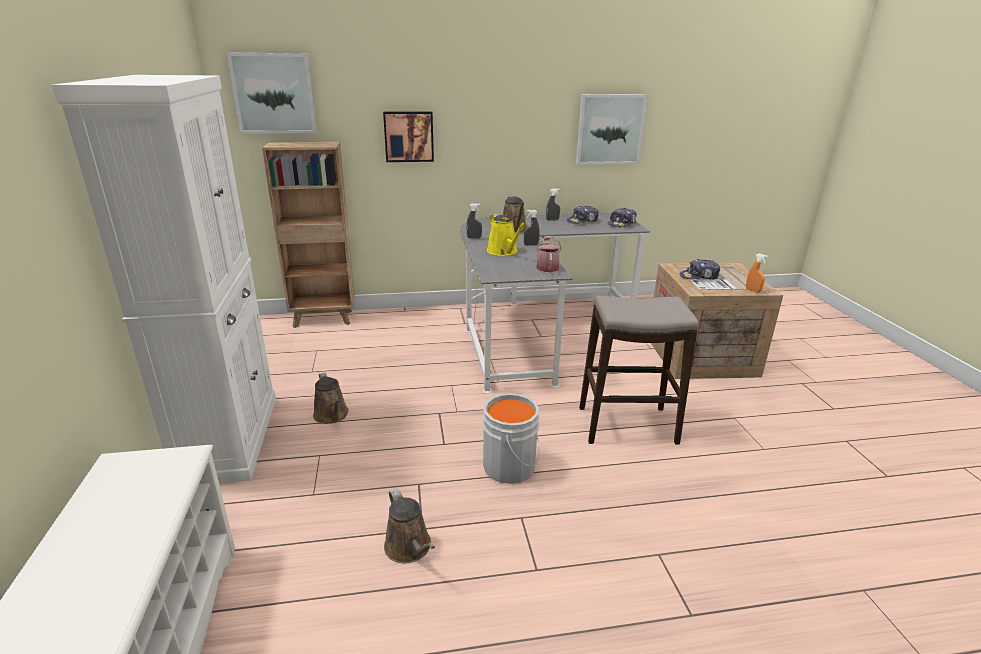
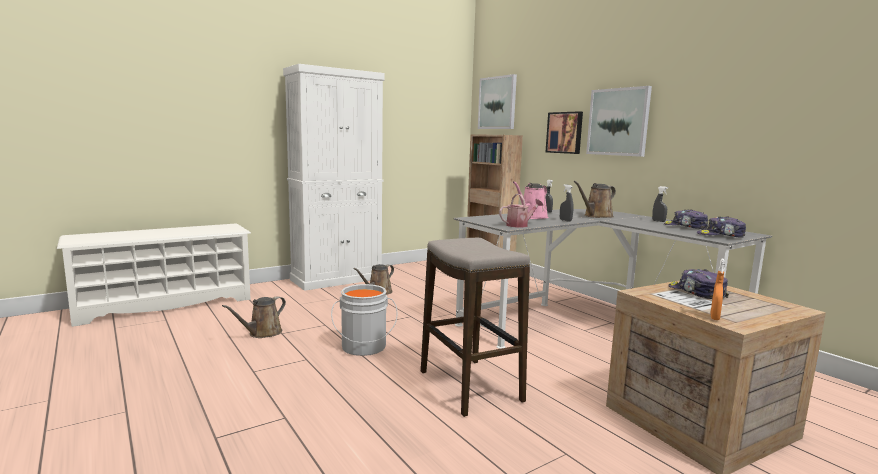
camera: 65 degrees right, 15 degrees down
yellow watering can [487,214,526,256] -> pink watering can [513,181,548,219]
picture [576,94,648,165] -> picture moved to [586,86,652,157]

